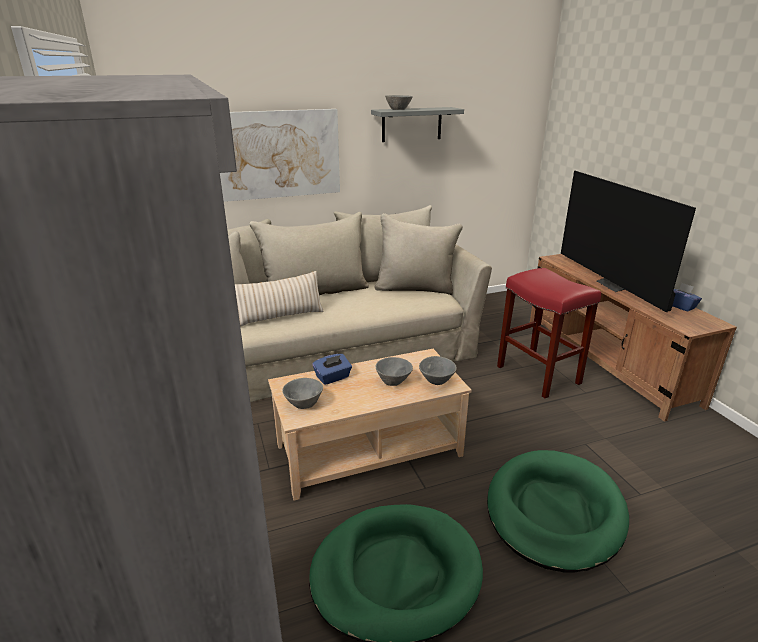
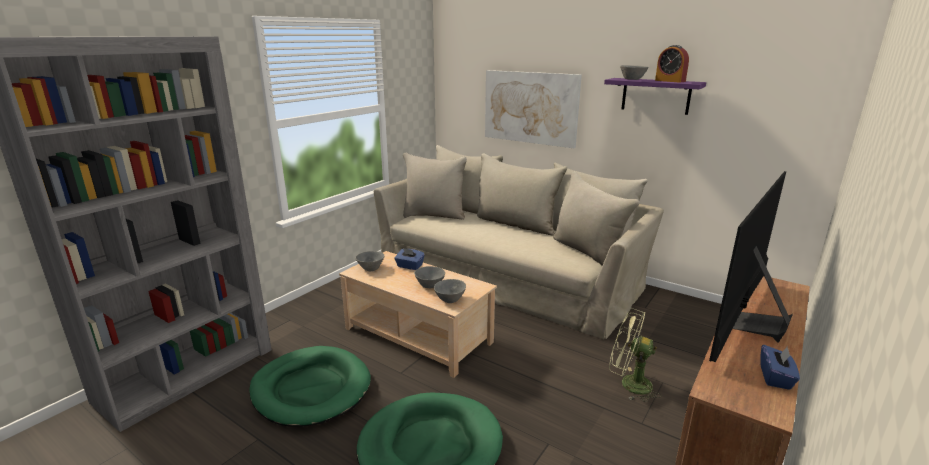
camera: 55 degrees right, 5 degrees down
beige pillow [235,271,324,327] -> none
grey shelf [371,107,464,142] -> purple shelf [604,78,706,115]
red stool [497,268,601,398] -> green fan [609,308,662,402]
none -> alarm clock [655,45,689,83]

